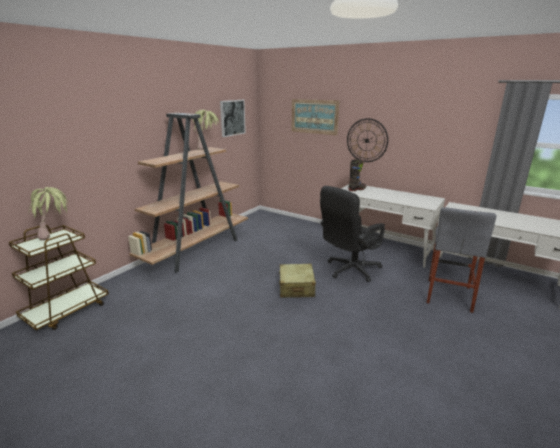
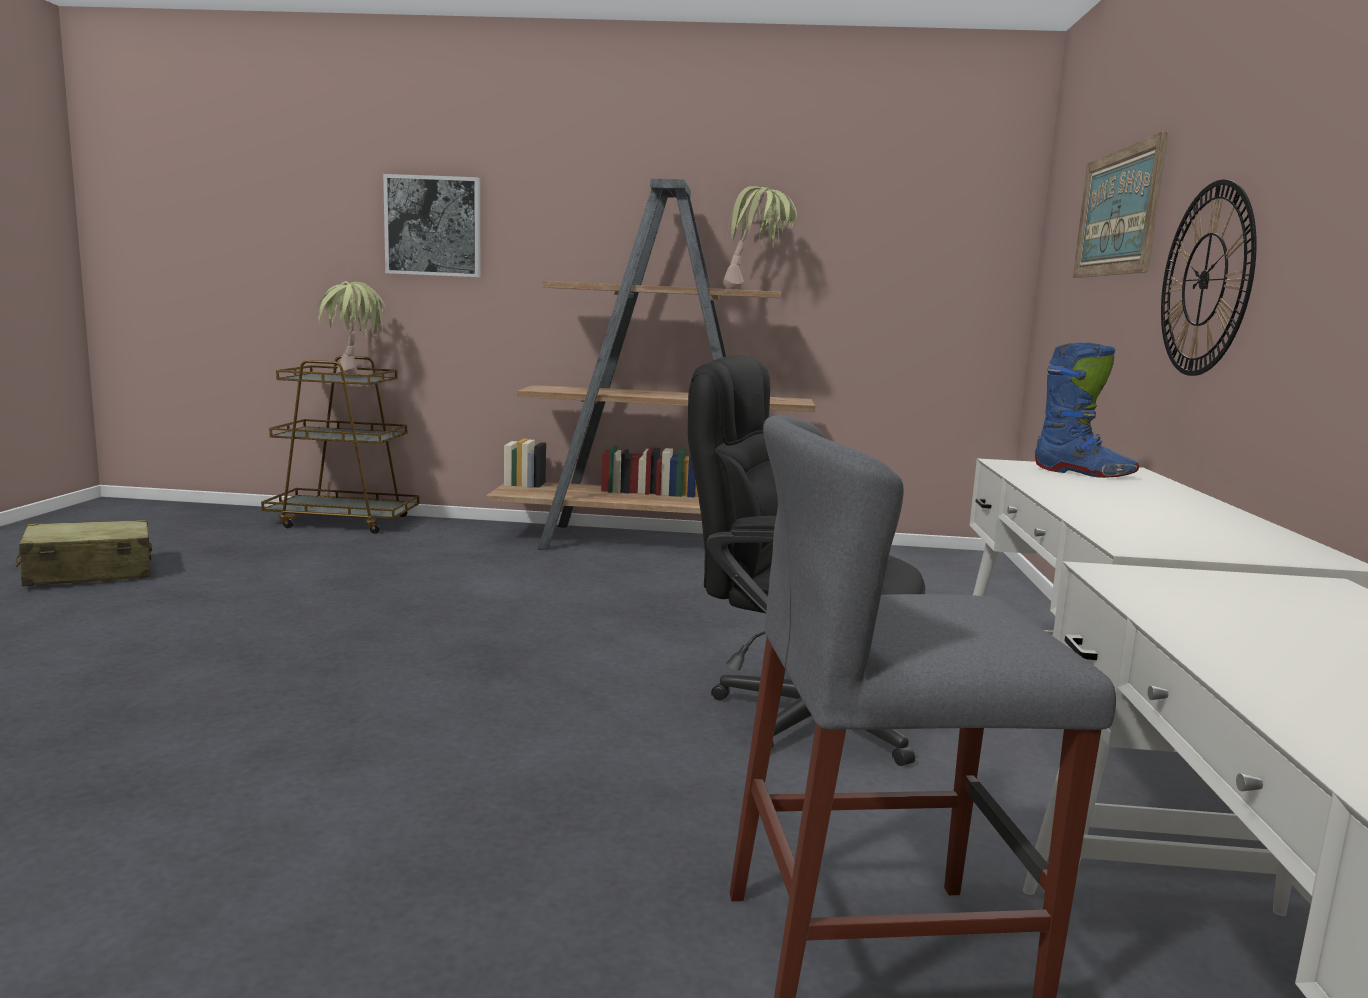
camera: 60 degrees right, 10 degrees down
picture [220,100,246,137] -> picture moved to [383,174,480,277]
beige suitcase [278,264,316,298] -> beige suitcase moved to [15,520,152,586]
black boot [348,159,367,191] -> blue boot [1035,343,1139,478]

